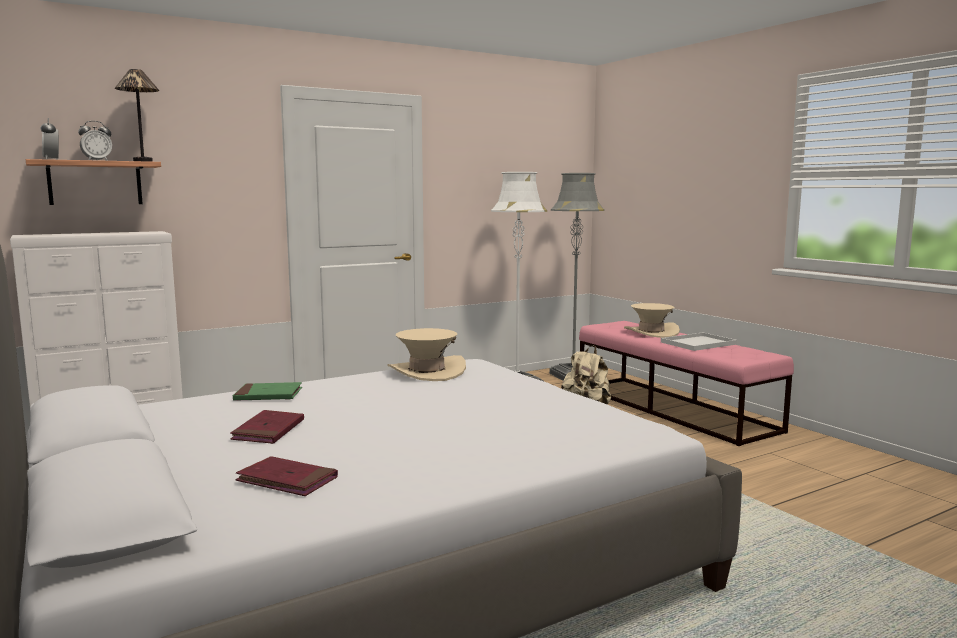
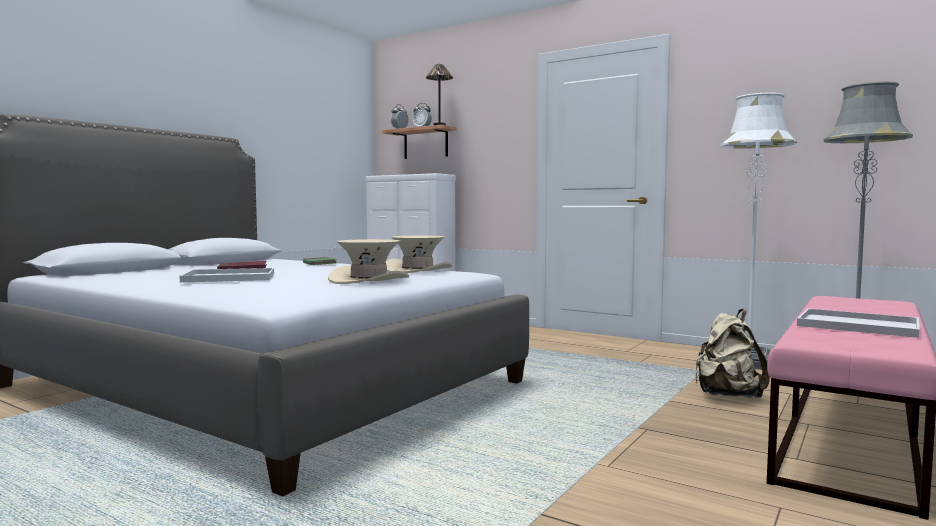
camera: 65 degrees right, 5 degrees down
red book [236,456,338,496] -> none
beige hat [624,303,680,338] -> beige hat moved to [328,239,409,284]
none -> white tray [180,268,274,283]

